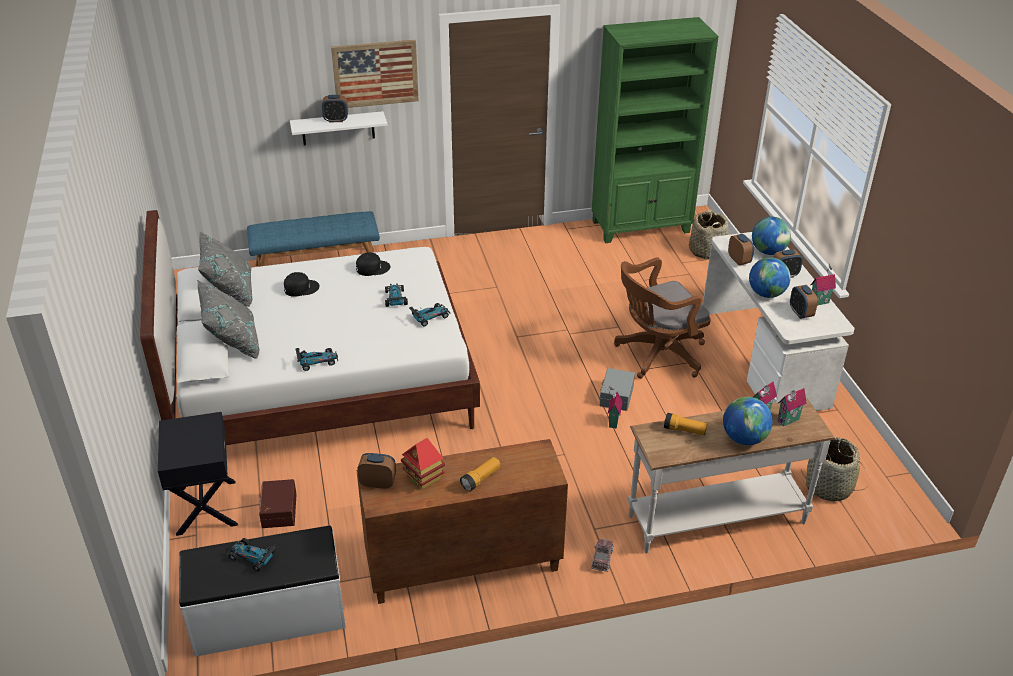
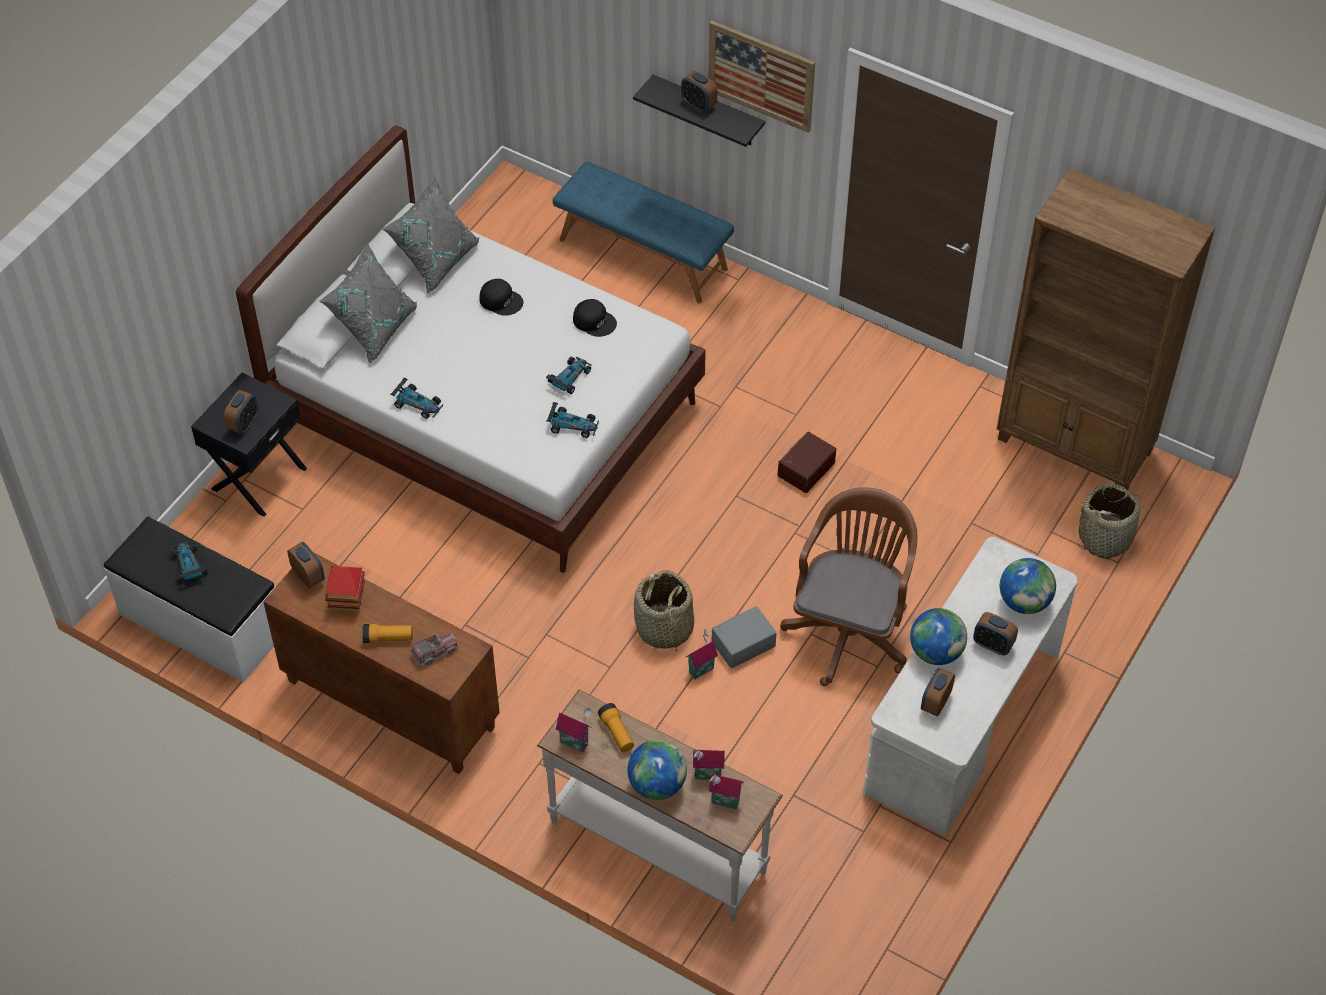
camera: 45 degrees right, 15 degrees up
brown storage box [259,479,297,528] -> brown storage box moved to [778,431,836,493]
white shelf [290,111,388,145] -> black shelf [633,75,765,147]
toy truck [591,539,613,572] -> toy truck moved to [410,631,459,666]
green bookcase [592,17,719,243] -> brown bookcase [997,169,1215,490]
brown office chair [614,257,711,379] -> brown office chair turned 90 degrees clockwise [780,487,917,686]
alarm clock [728,234,754,265] -> alarm clock moved to [224,390,258,434]
basket [801,437,869,501] -> basket moved to [634,570,694,651]
toy house [811,264,836,305] -> toy house moved to [556,708,592,752]

